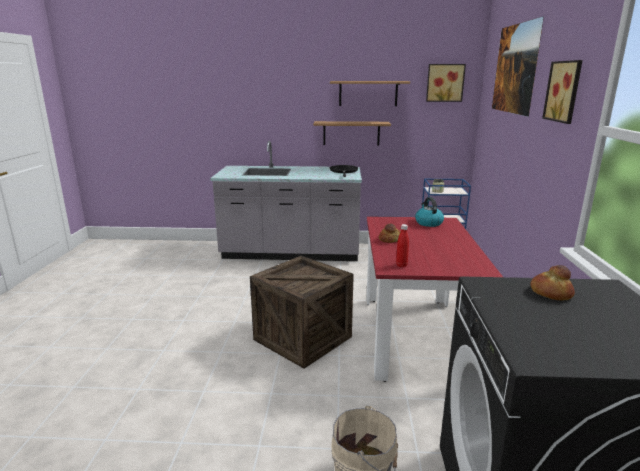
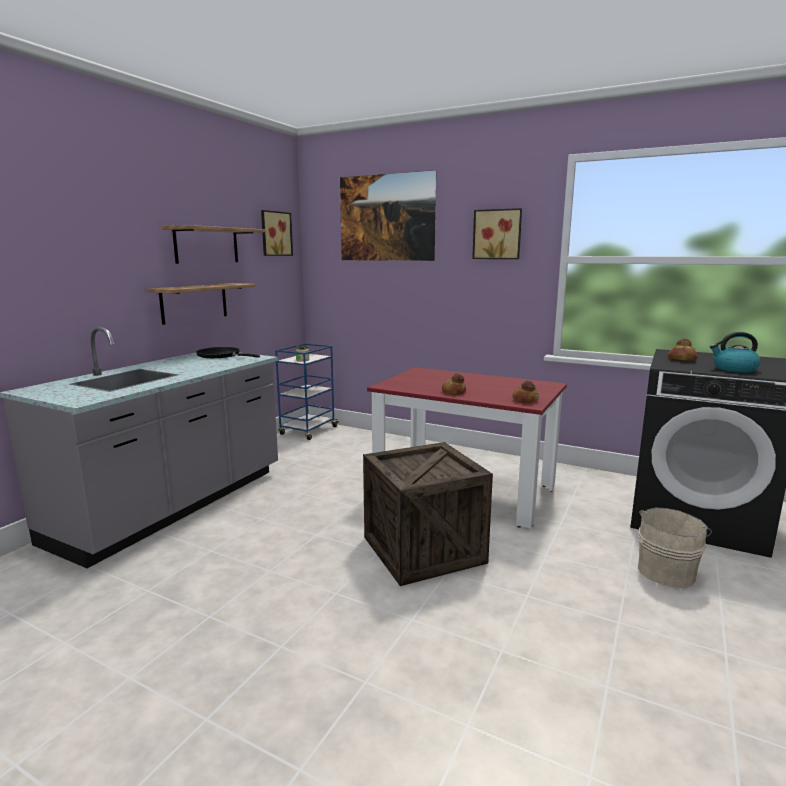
camera: 65 degrees left, 5 degrees down
red bottle [396,224,409,267] -> bread [512,380,539,403]
kettle [415,197,444,227] -> kettle moved to [710,332,760,373]

